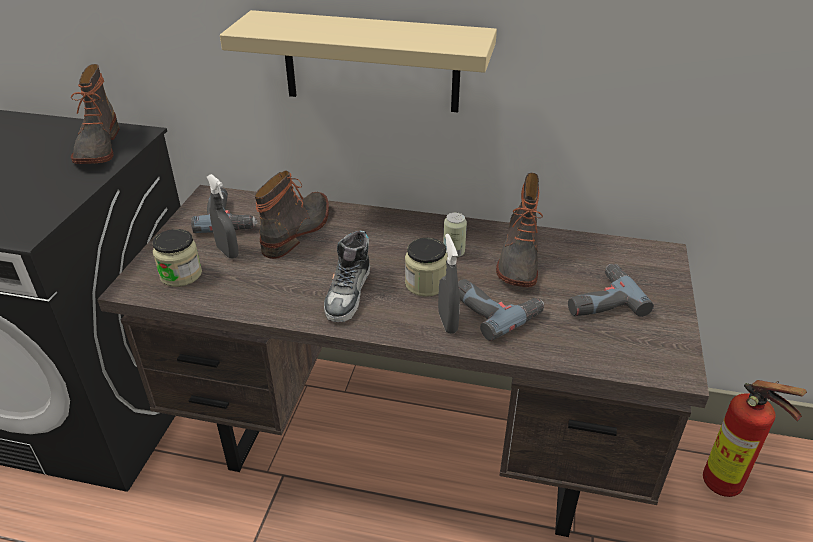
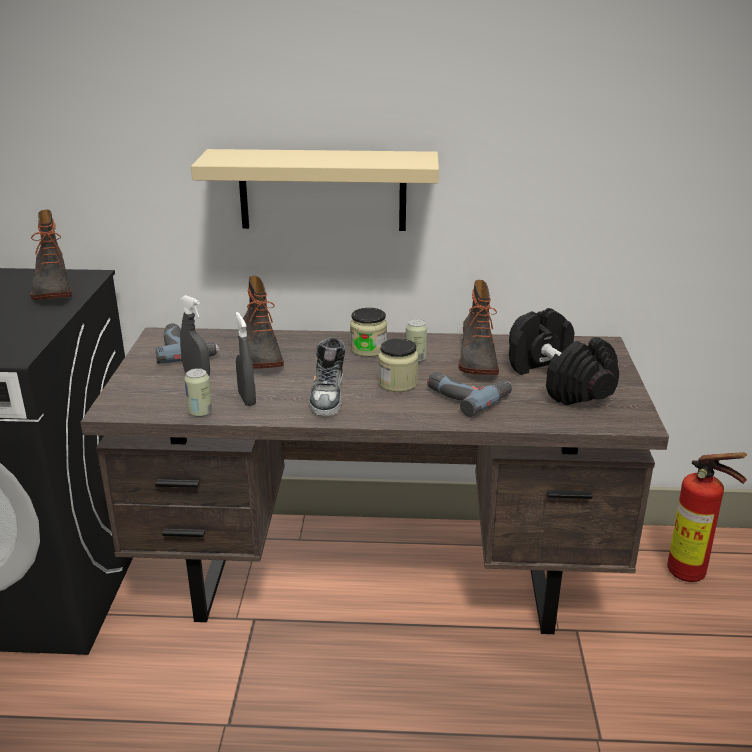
camera: 10 degrees left, 10 degrees down
jar [152,229,202,287] -> jar moved to [350,308,387,357]
boot [254,171,329,259] -> boot turned 150 degrees clockwise [243,276,284,369]
grey spray bottle [438,234,460,334] -> grey spray bottle moved to [235,312,256,406]
power drill [568,264,654,317] -> black dumbbell [509,308,619,406]
none -> can [184,368,213,417]

